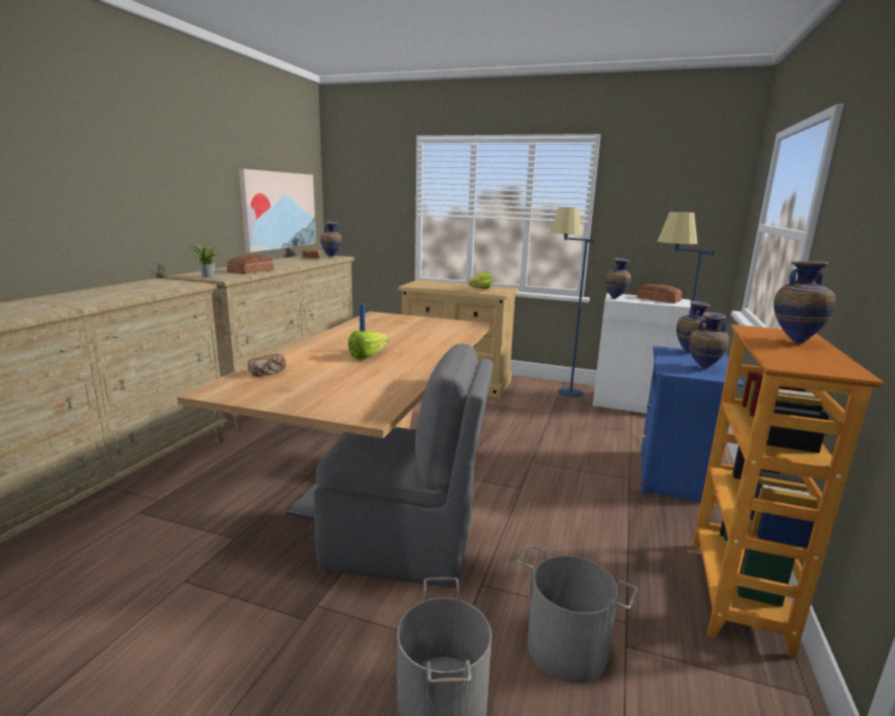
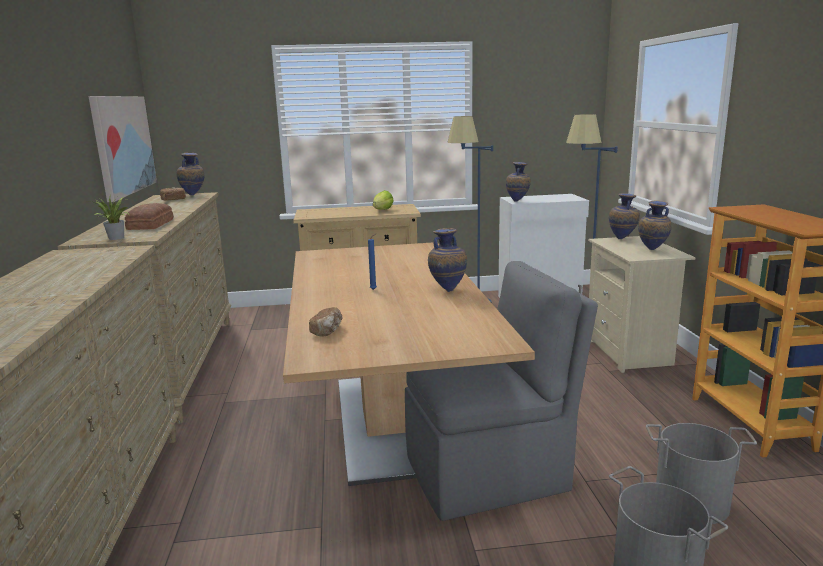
camera: 25 degrees left, 0 degrees up
lettuce [348,331,389,359] -> none
bread [637,284,682,303] -> none
blue nightstand [641,346,744,502] -> beige nightstand [588,236,696,373]
vase [774,261,836,344] -> vase moved to [428,228,467,292]

